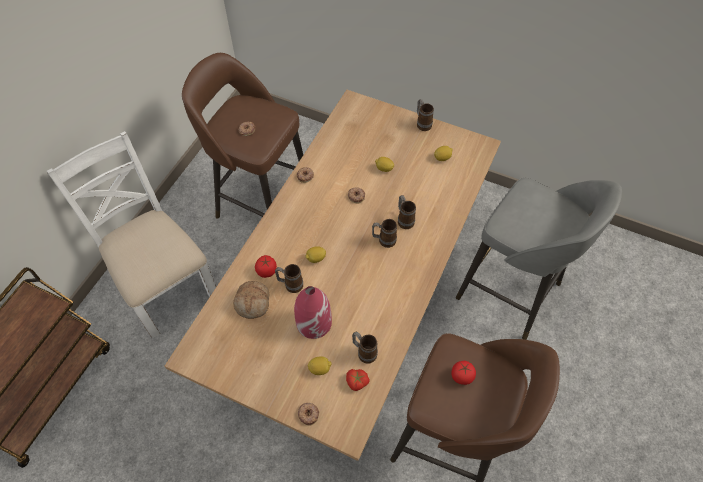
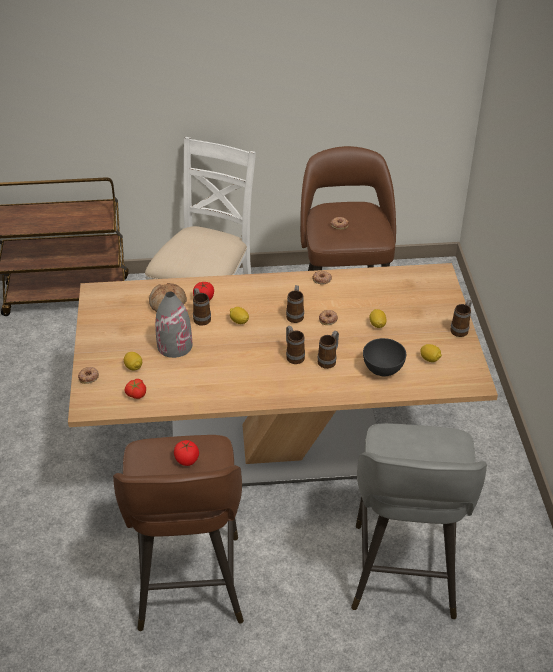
camera: 60 degrees right, 15 degrees down
red vase [294,286,332,339] -> grey vase [155,292,192,358]
mug [352,332,378,364] -> mug moved to [286,285,304,323]
none -> grey bowl [363,338,406,376]

